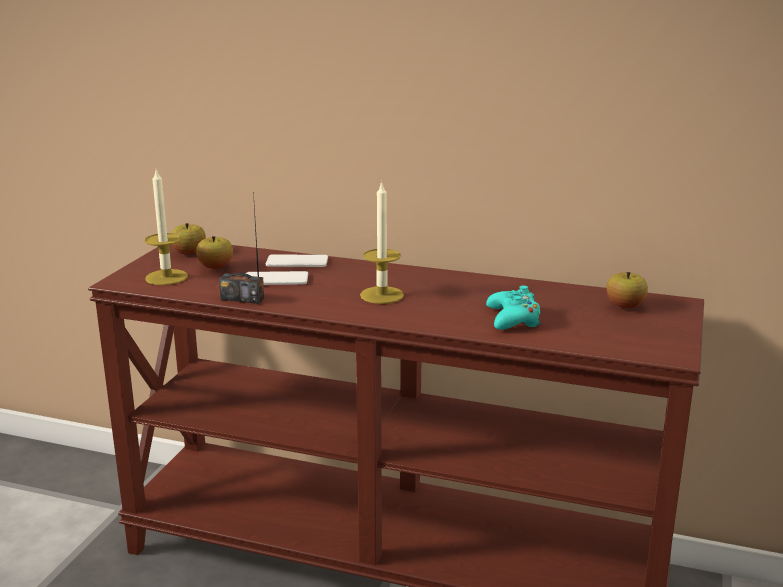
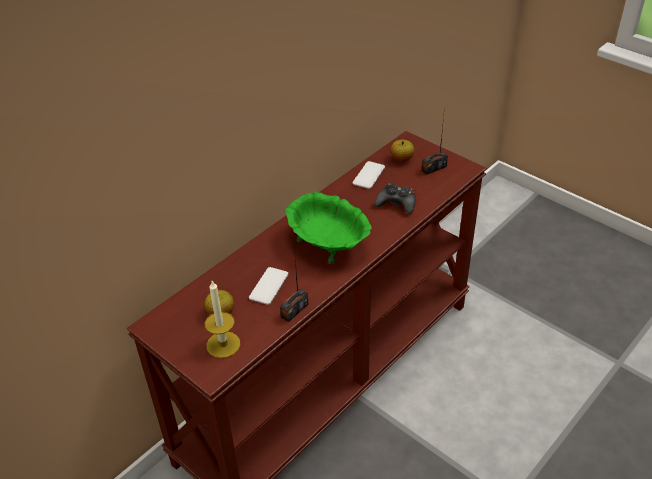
camera: 65 degrees left, 20 degrees up
apple [171,223,206,255] -> none
phone [266,254,328,267] -> phone moved to [353,161,385,189]
candle [360,181,404,304] -> green bowl [285,192,372,264]
turquoise game controller [486,285,541,330] -> black game controller [374,183,415,214]
none -> radio [421,106,448,175]

